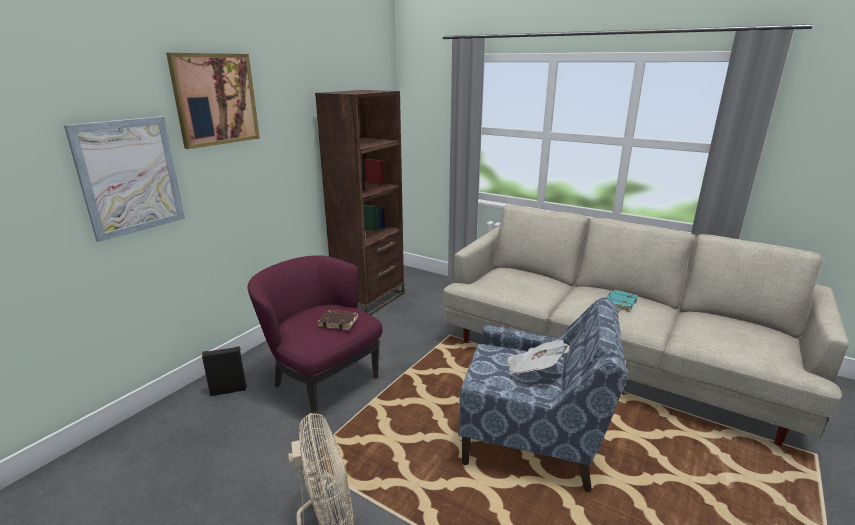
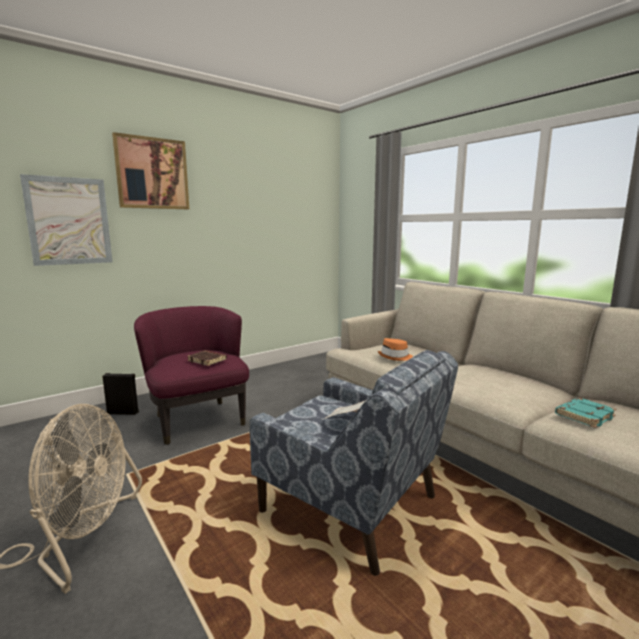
camera: 20 degrees right, 10 degrees down
brown bookcase [315,90,404,315] -> none
turquoise book [606,289,638,312] -> turquoise book moved to [555,397,616,428]
none -> orange hat [378,338,413,361]

